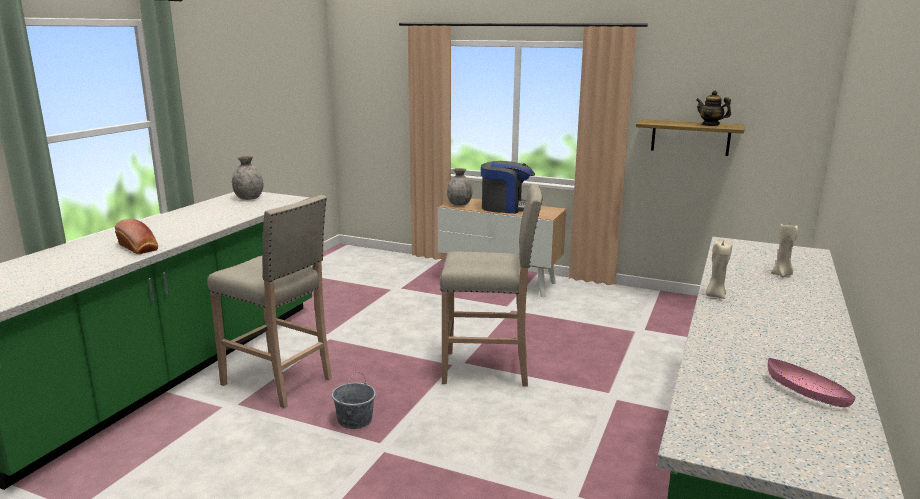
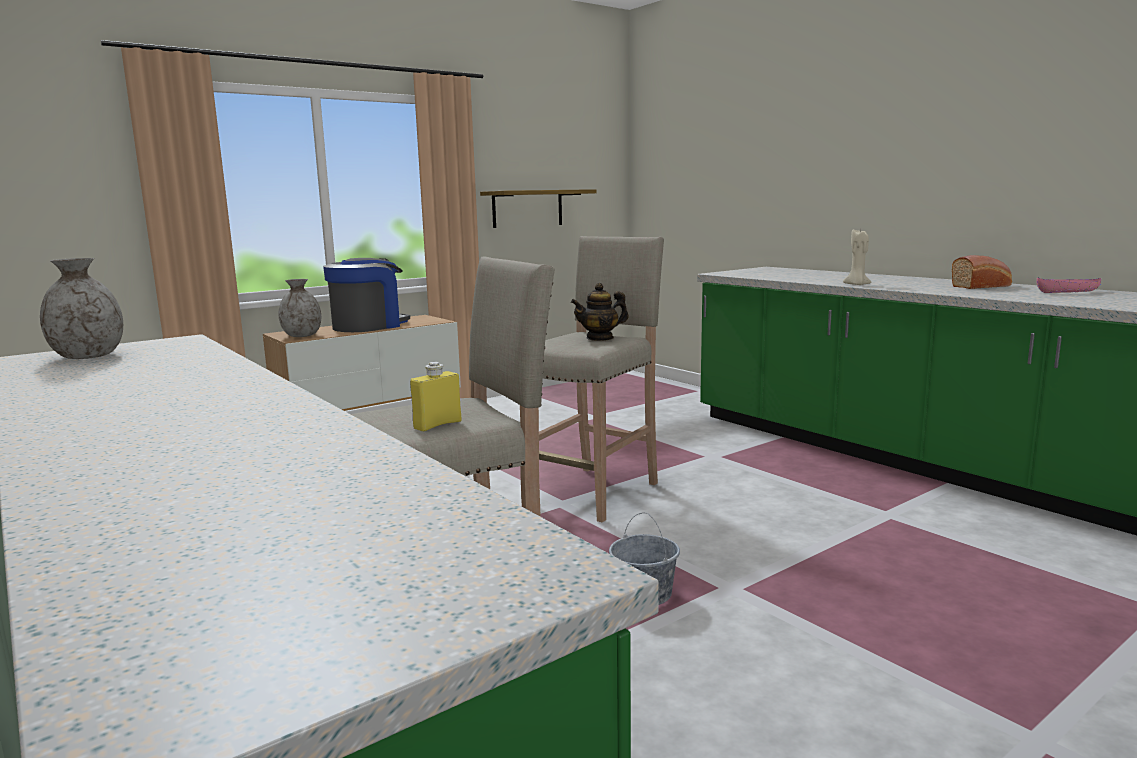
camera: 60 degrees left, 5 degrees down
bread [115,219,158,254] -> bread moved to [952,255,1012,289]
teapot [696,90,731,126] -> teapot moved to [571,283,629,341]
beige candle [771,224,798,277] -> none
none -> yellow bottle [410,362,461,431]

